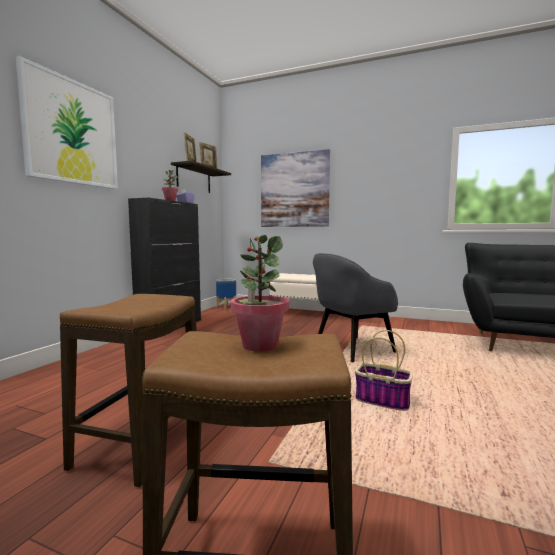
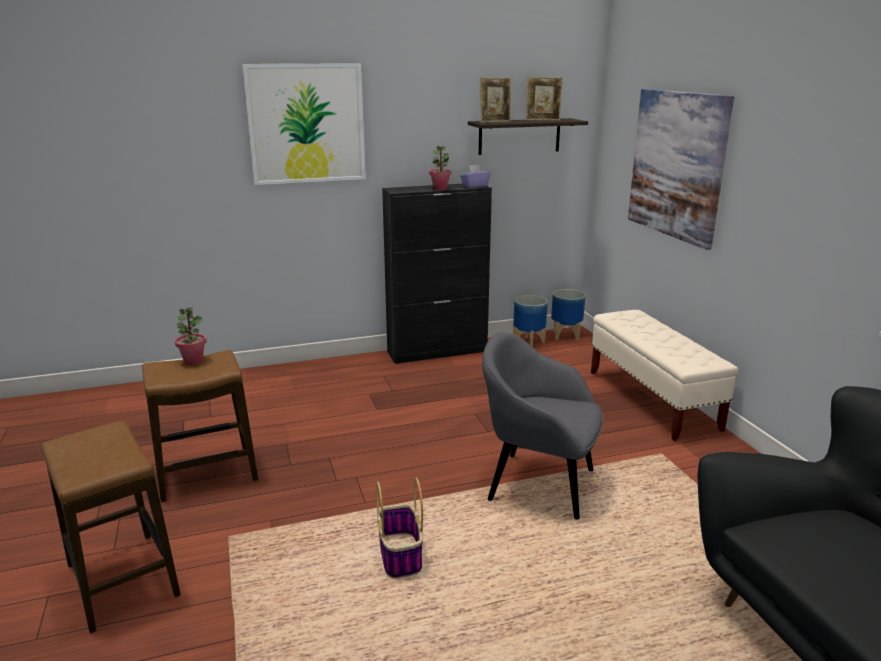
camera: 50 degrees right, 15 degrees up
potted plant [230,235,289,351] -> potted plant moved to [175,307,207,364]
none -> planter [513,295,548,347]

